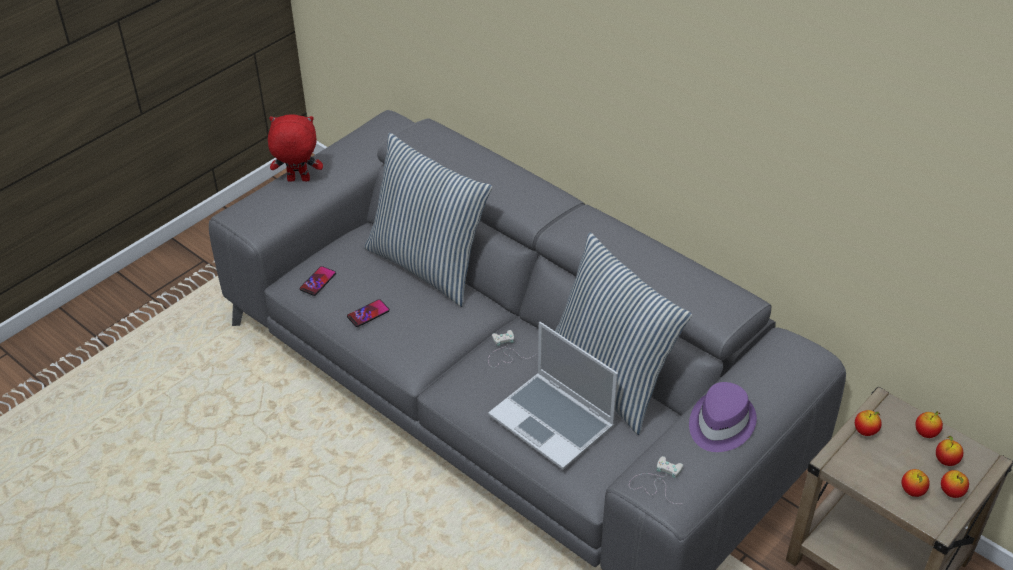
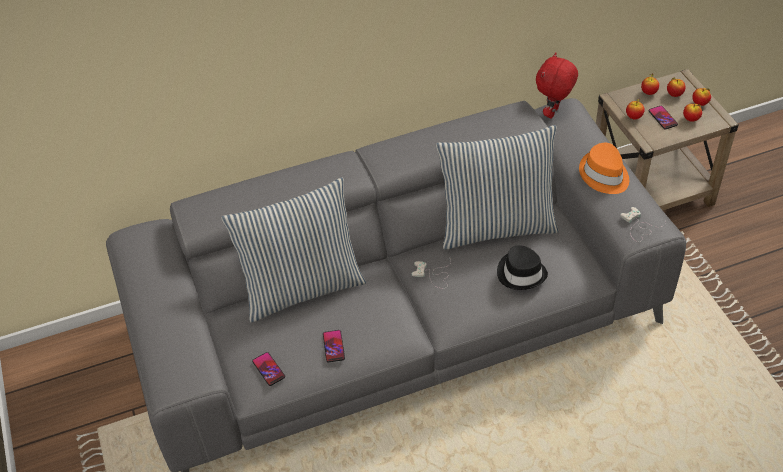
camera: 60 degrees left, 5 degrees up
red plush toy [268,115,323,182] -> red plush toy moved to [536,52,578,118]
laptop [488,322,618,470] -> black hat [497,245,548,290]
purple hat [689,382,757,452] -> orange hat [579,143,629,194]
none -> phone [648,106,678,130]

